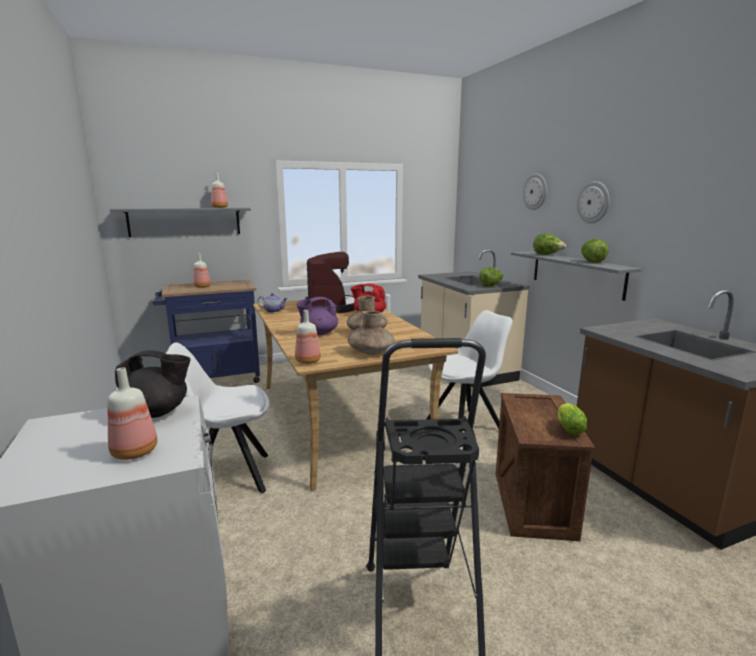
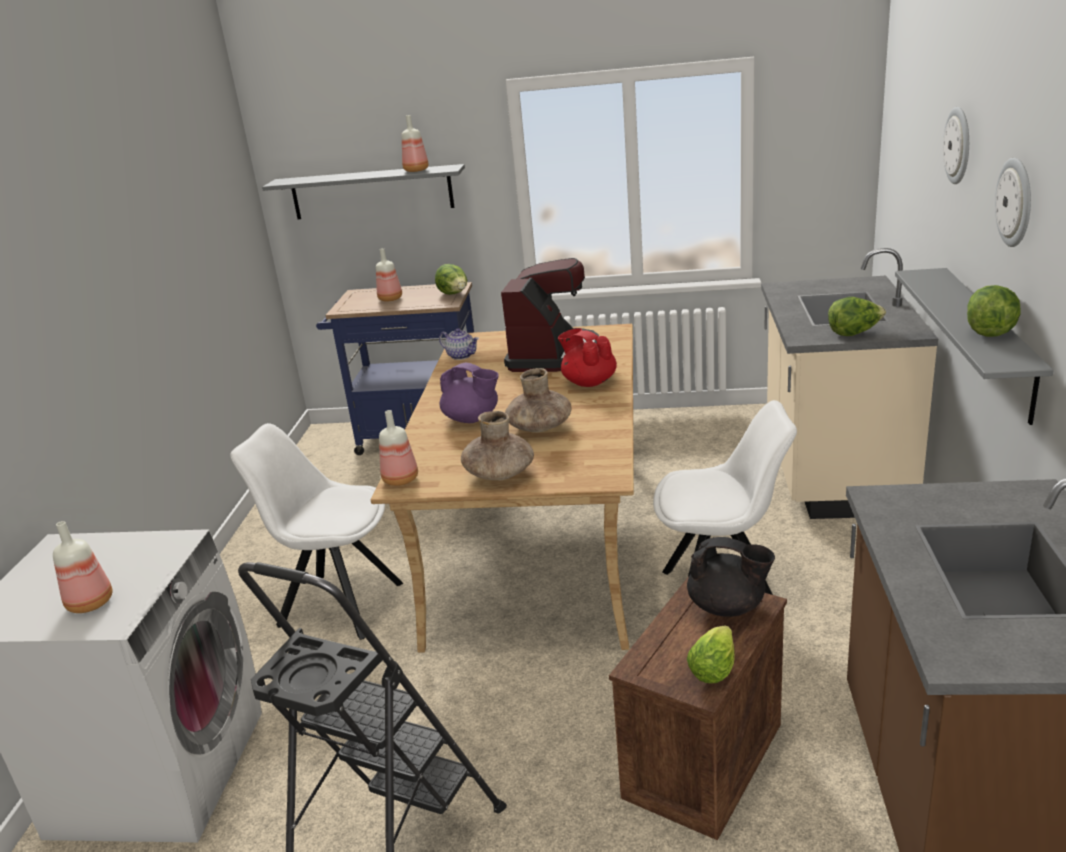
camera: 30 degrees right, 10 degrees up
black teapot [115,350,191,418] -> black teapot moved to [687,537,775,617]
purple teapot [296,297,338,335] -> purple teapot turned 150 degrees counterclockwise [440,363,499,423]
lettuce [533,234,566,255] -> lettuce moved to [435,264,467,295]

